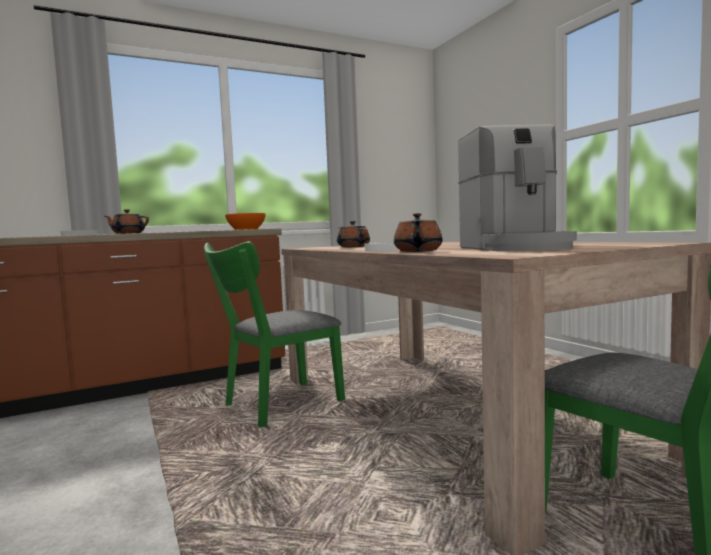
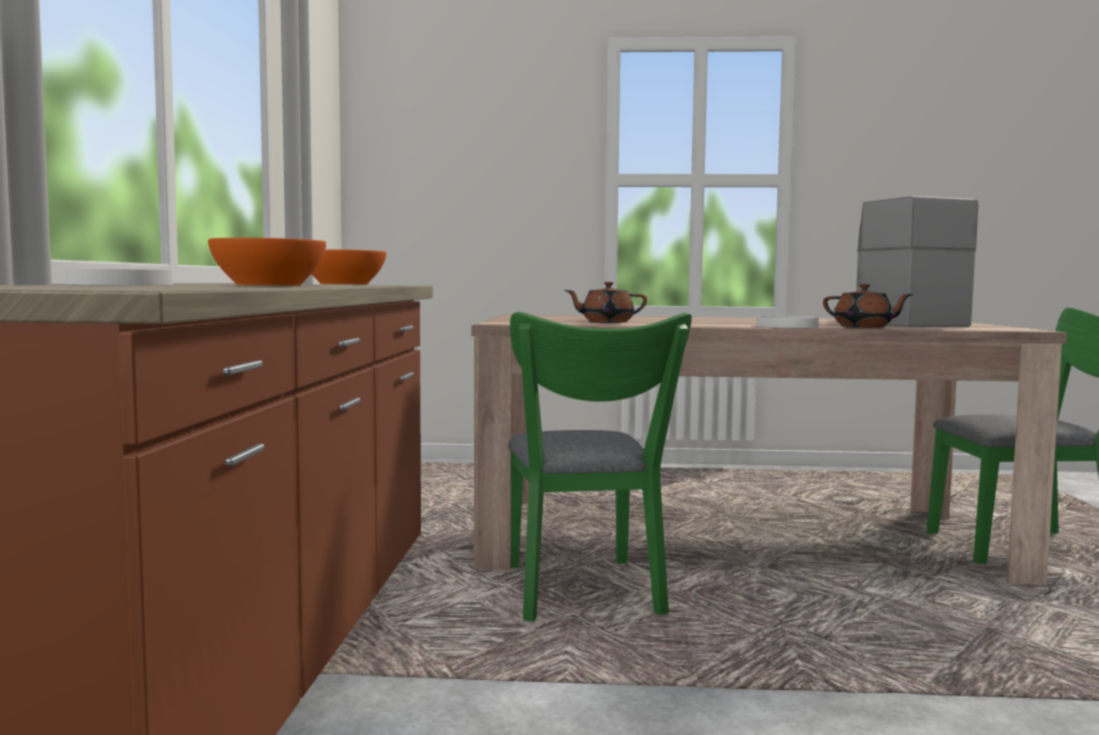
camera: 60 degrees left, 0 degrees up
brown teapot [105,209,149,234] -> orange bowl [208,238,326,286]
coffee machine [458,124,577,251] -> coffee machine turned 135 degrees counterclockwise [834,196,978,327]

